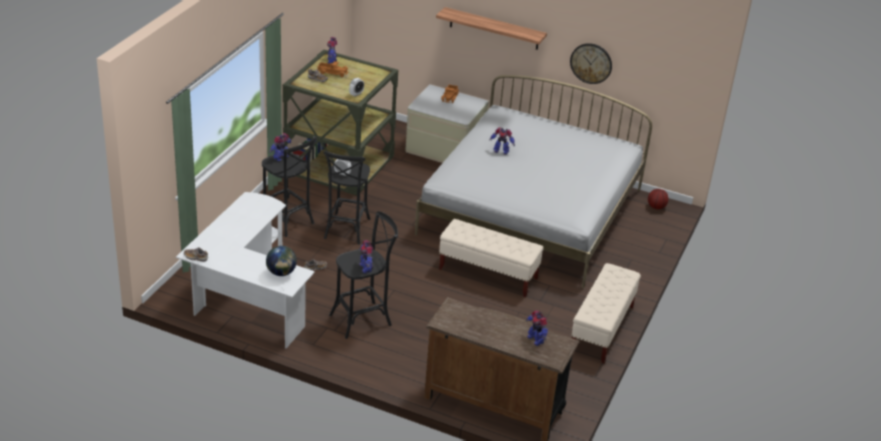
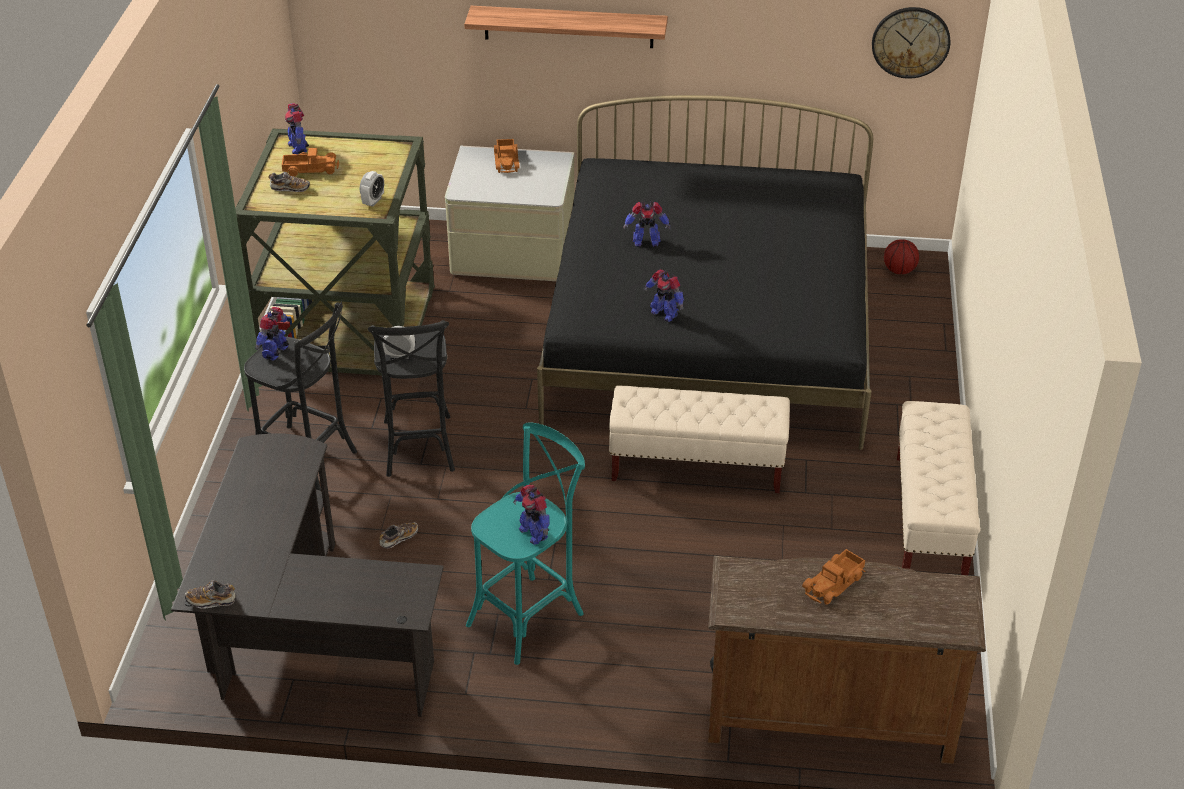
camera: 15 degrees left, 5 degrees up
white desk [176,192,315,349] -> black desk [171,433,444,717]
globe [266,246,297,276] -> none
black stool [329,211,398,339] -> turquoise stool [466,422,585,665]
white bed [415,75,652,288] -> black bed [537,95,873,450]
toy robot [526,310,548,346] -> toy robot moved to [643,270,684,322]
wall clock [570,43,612,84] -> wall clock moved to [872,7,950,78]
none -> toy truck [802,549,865,605]

